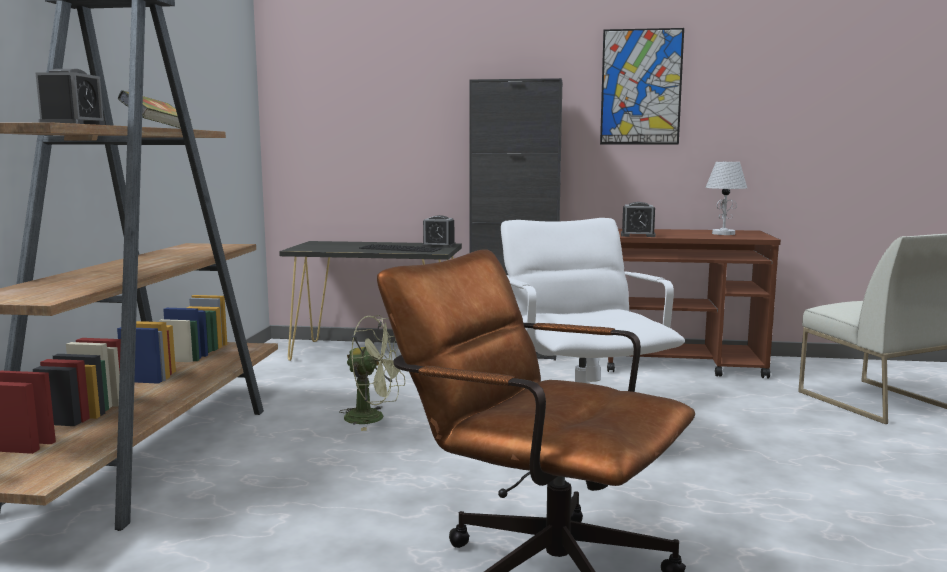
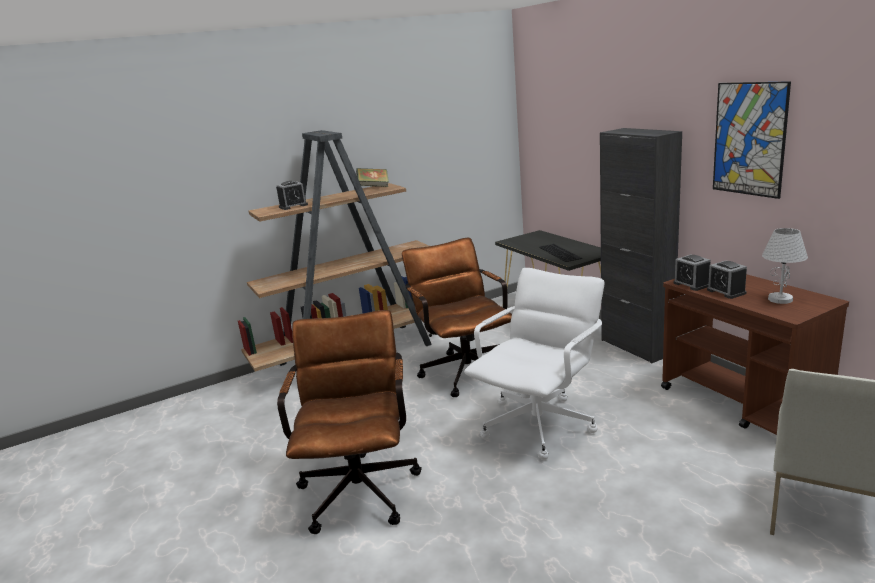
camera: 55 degrees right, 10 degrees up
green fan [339,315,405,431] -> brown office chair [402,238,512,397]
alarm clock [422,215,456,248] -> alarm clock moved to [707,260,747,299]

